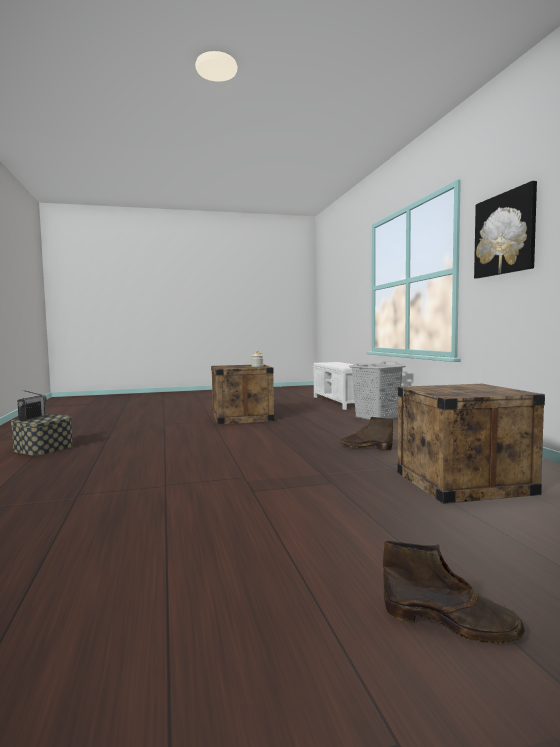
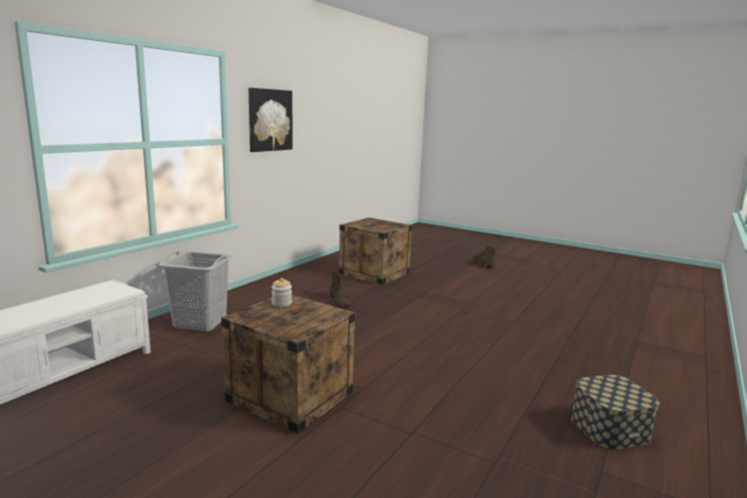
camera: 135 degrees left, 10 degrees up
radio [17,390,47,421] -> none

